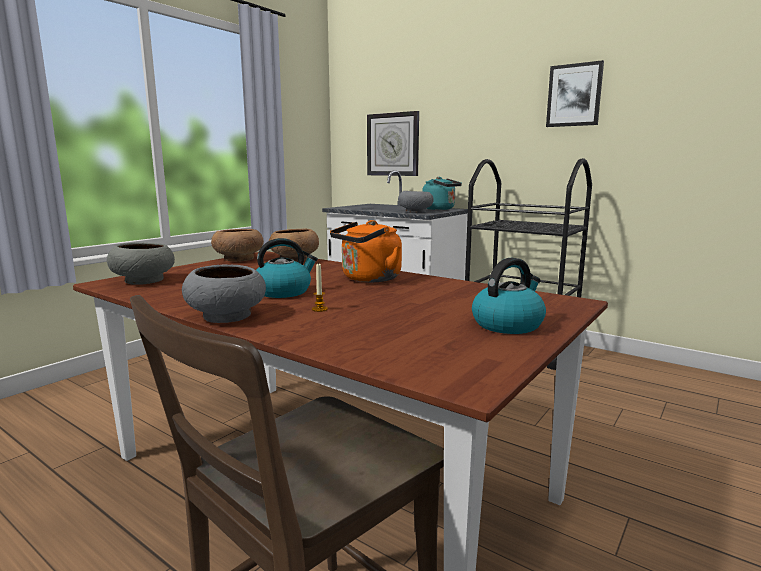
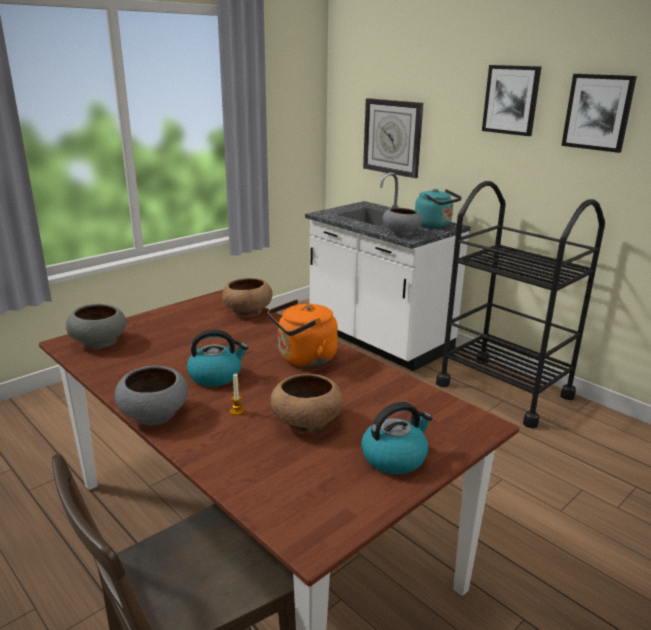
camera: 10 degrees right, 10 degrees up
brown bowl [211,229,264,261] -> brown bowl moved to [270,374,343,433]
none -> picture [482,65,541,136]

